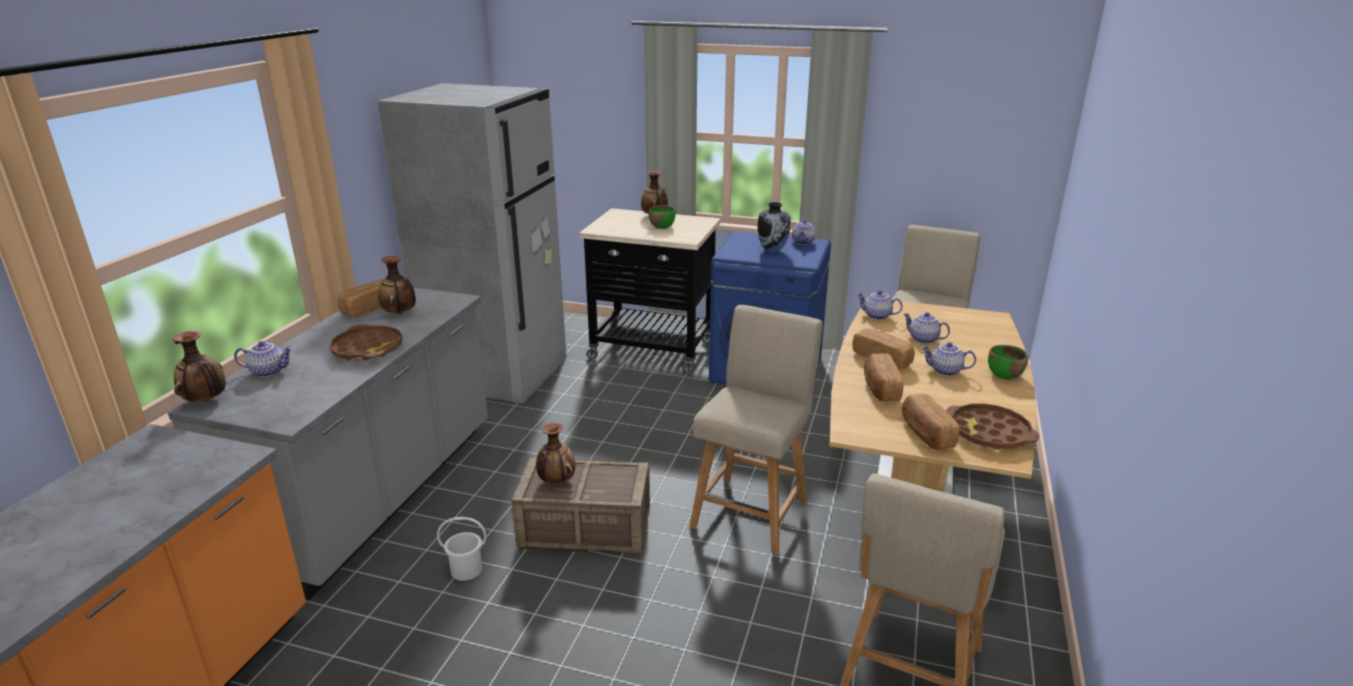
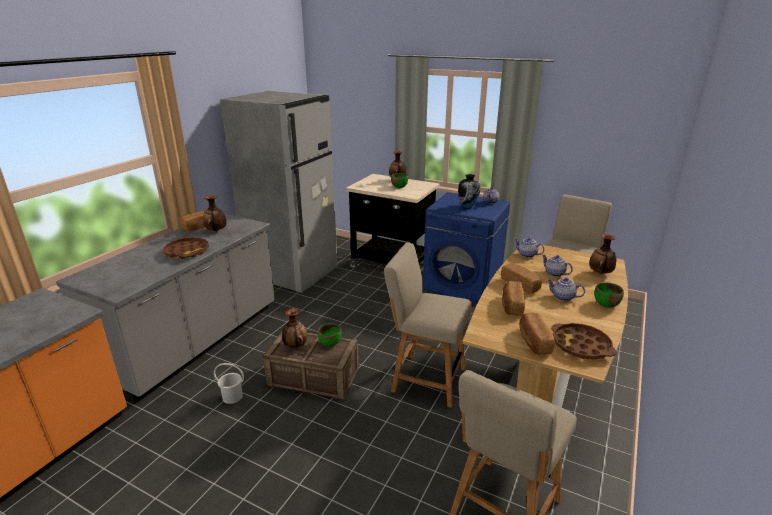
camera: 10 degrees right, 0 degrees up
vase [173,331,226,402] -> vase moved to [589,234,616,274]
teapot [234,341,293,377] -> none
beige chair [689,305,823,554] -> beige chair turned 105 degrees counterclockwise [384,243,471,408]
none -> green bowl [318,323,342,347]

